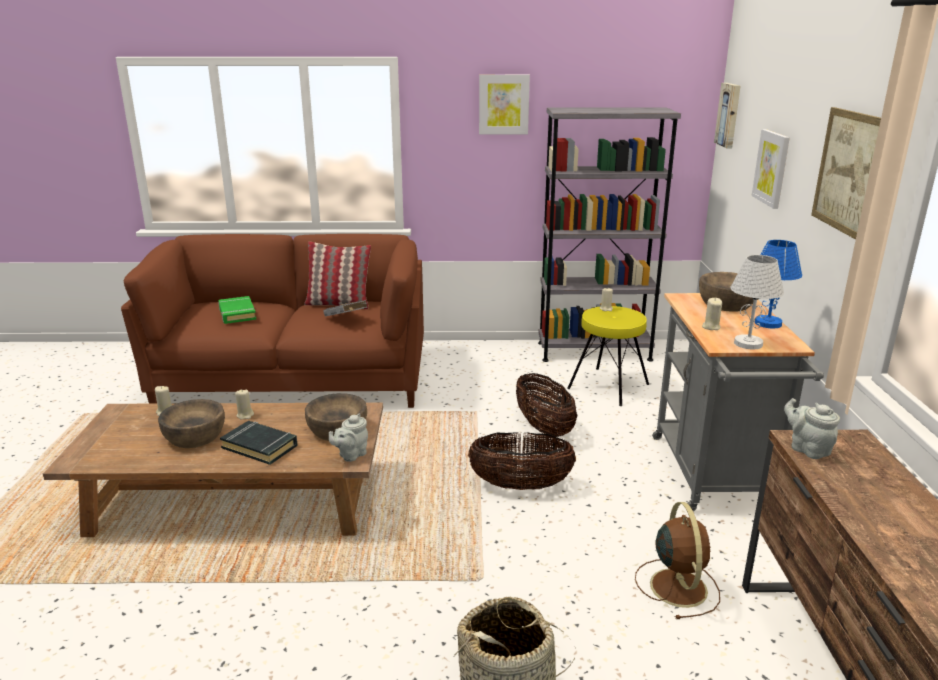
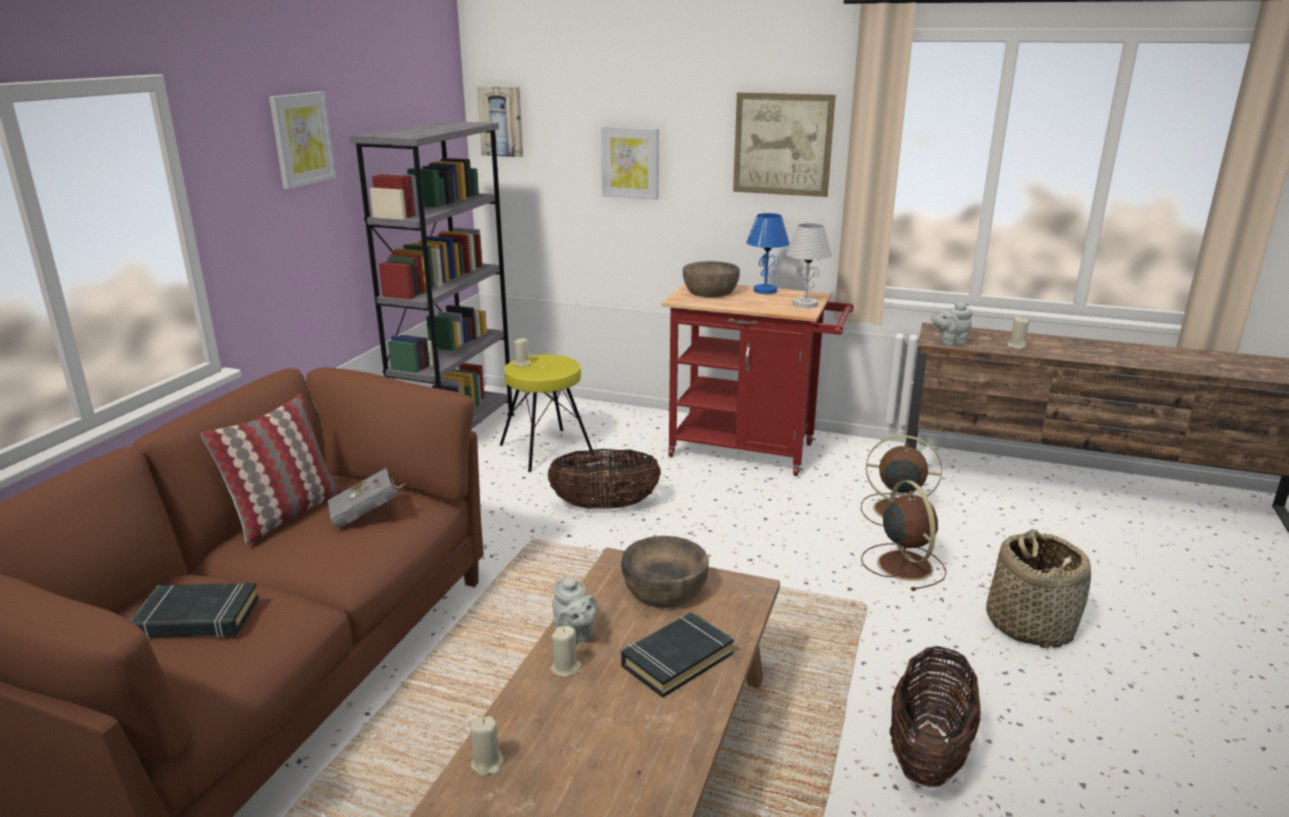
camera: 70 degrees left, 0 degrees up
brown bowl [158,399,225,448] -> none
green book [218,296,256,324] -> black book [130,583,259,640]
grey teapot [329,413,368,462] -> grey teapot moved to [552,574,597,643]
basket [468,432,576,490] -> basket moved to [890,645,981,787]
grey cart [652,293,824,511] -> red cart [662,284,854,476]
beige candle [702,298,722,330] -> beige candle moved to [1007,317,1029,349]
none -> brown fan [861,480,947,591]

